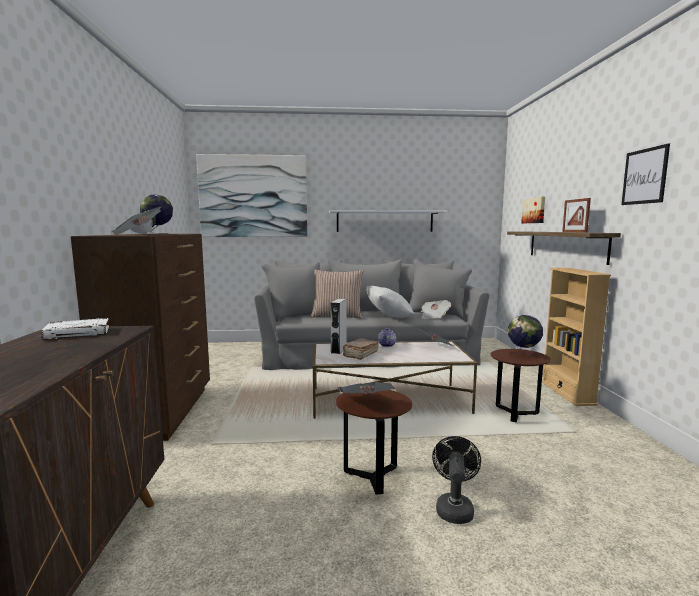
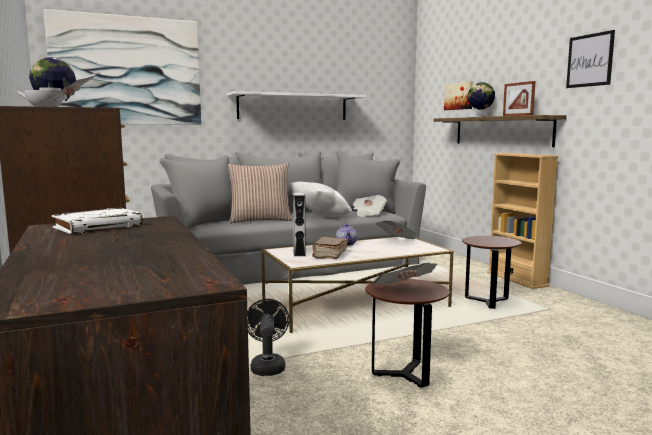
camera: 20 degrees left, 0 degrees up
black fan [432,436,481,524] -> black fan moved to [247,299,290,376]
globe [508,315,543,358] -> globe moved to [468,82,495,117]

